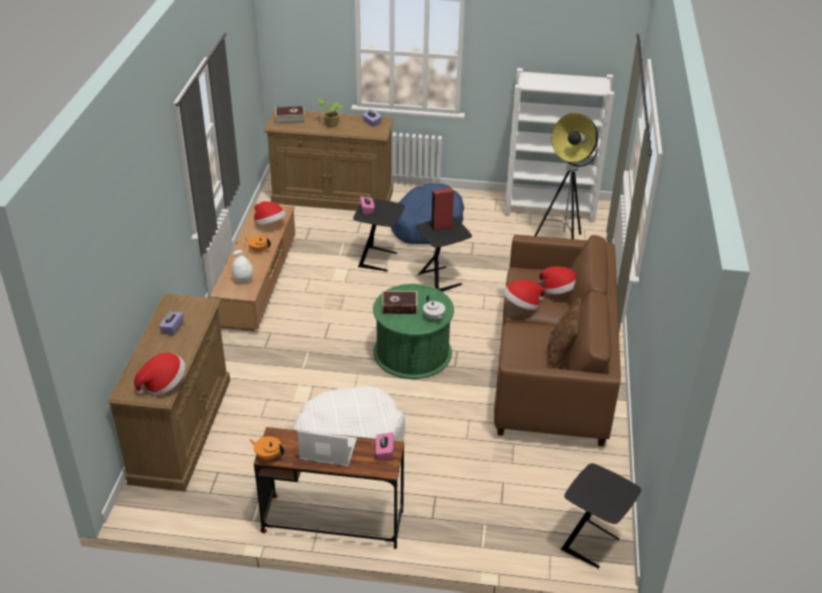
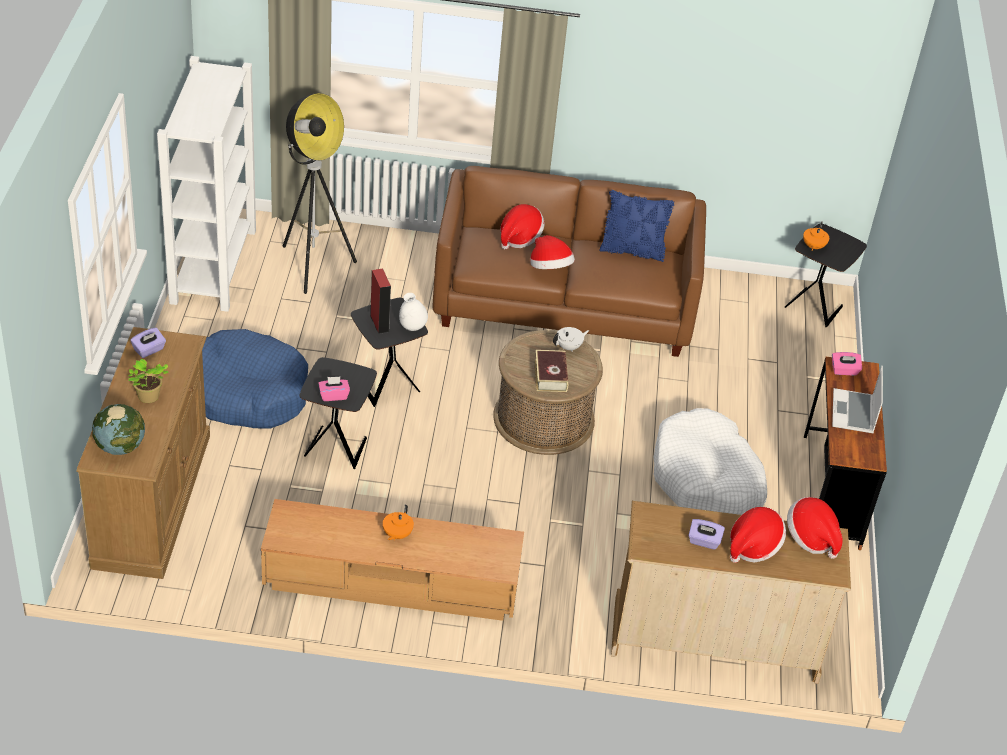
camera: 95 degrees left, 5 degrees up
white vase [232,250,253,283] -> white vase moved to [399,293,428,331]
orange teapot [249,436,284,460] -> orange teapot moved to [803,221,829,250]
hat [254,201,286,225] -> hat moved to [730,507,786,563]
book [275,106,305,125] -> globe [92,404,145,455]
green coffee table [373,284,454,379] -> brown coffee table [493,330,603,455]
brown pillow [548,297,581,369] -> blue pillow [600,190,674,262]

